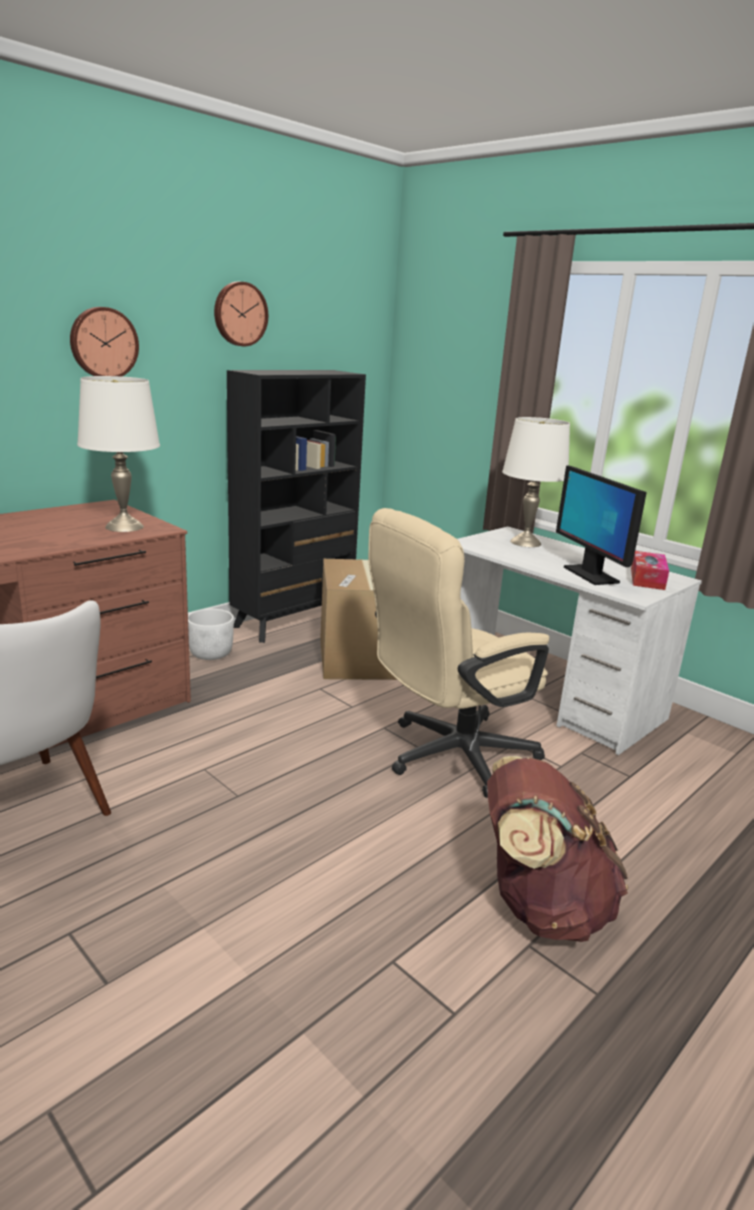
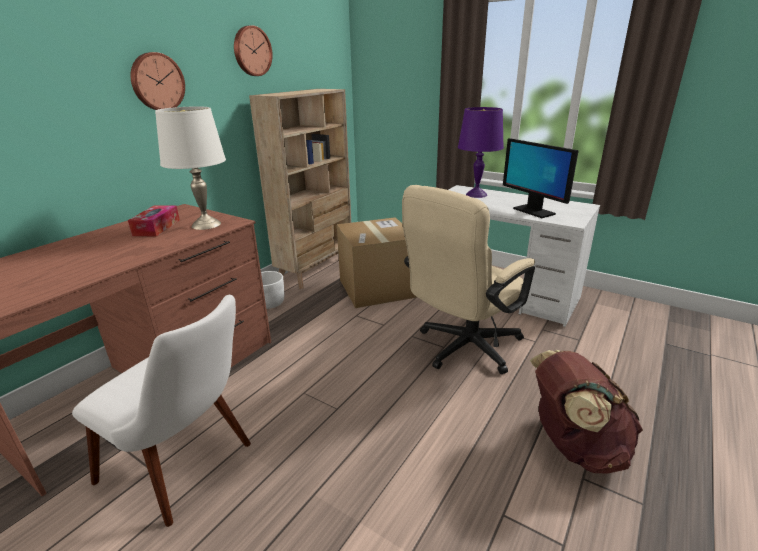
camera: 10 degrees left, 5 degrees up
black bookcase [227,370,366,643] -> beige bookcase [249,89,351,289]
white table lamp [502,417,570,547] -> purple table lamp [458,107,504,198]
tissue box [631,551,669,590] -> tissue box moved to [128,205,180,236]

